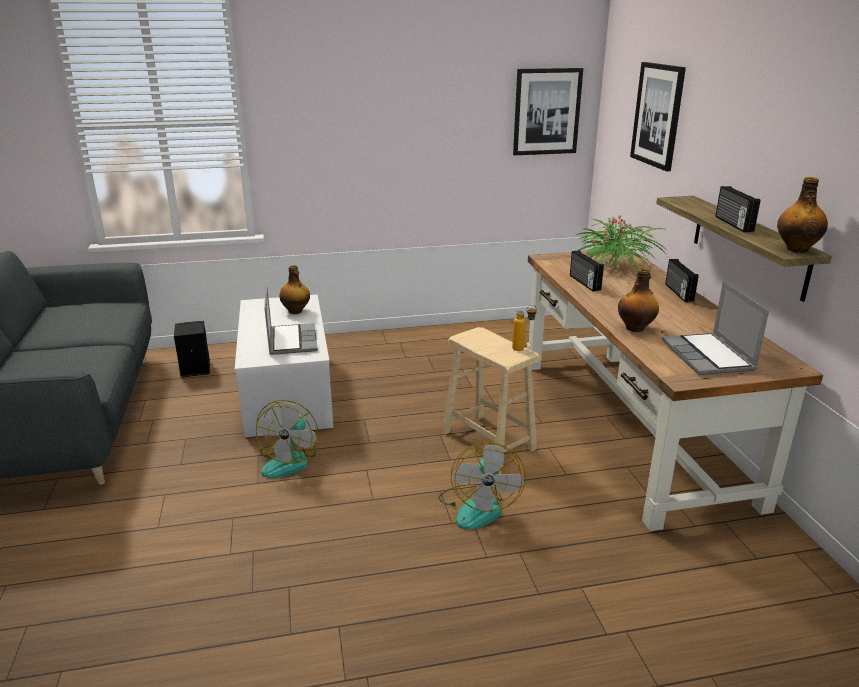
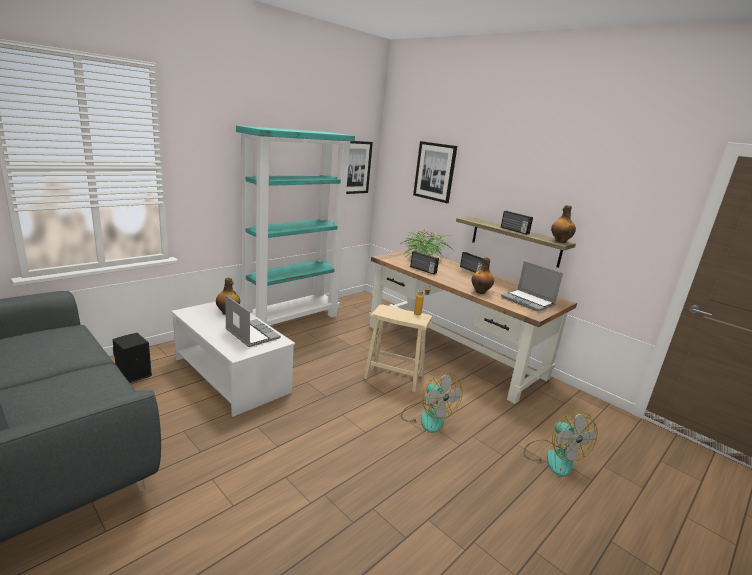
camera: 35 degrees left, 5 degrees down
fan [256,400,319,478] -> fan moved to [524,412,597,477]
none -> turquoise bookcase [236,125,355,326]

